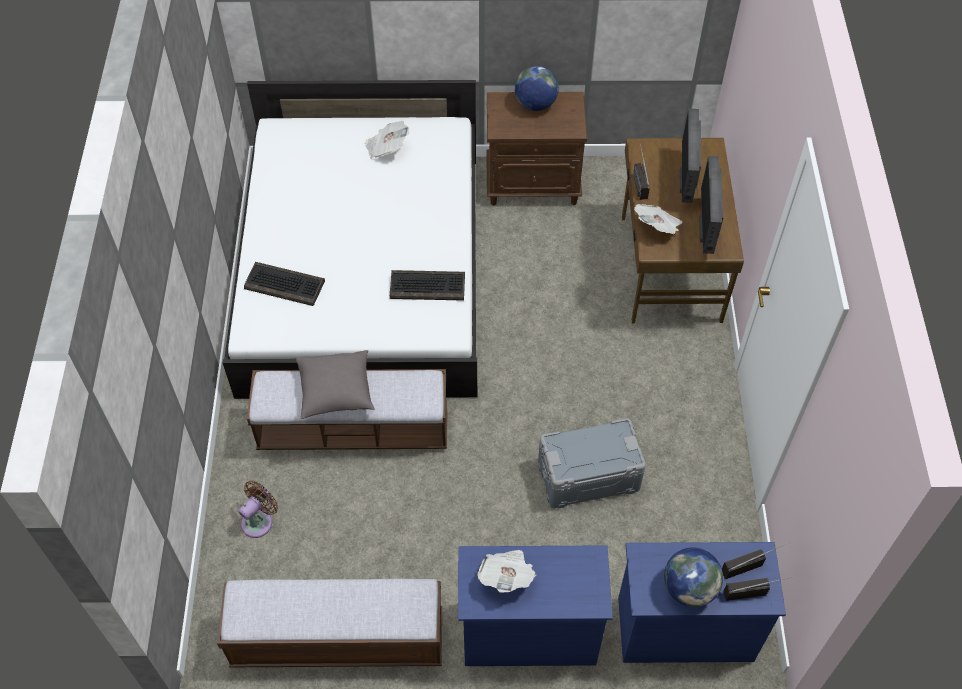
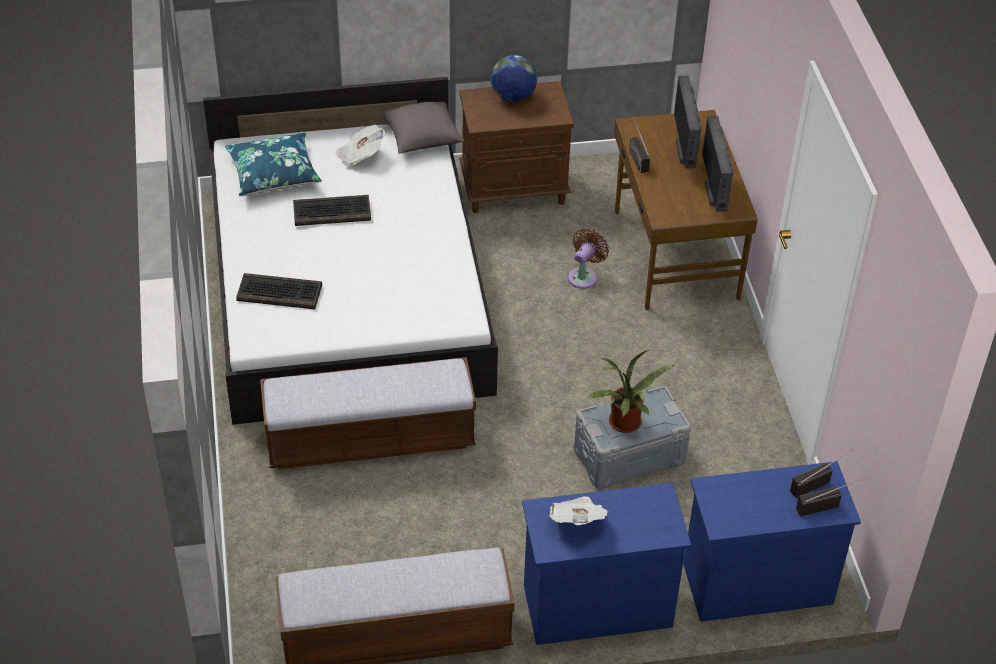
camera: 10 degrees left, 10 degrees down
brown fan [239,480,278,538] -> brown fan moved to [568,229,609,289]
grey pillow [295,350,375,419] -> grey pillow moved to [381,102,465,154]
keyboard [390,270,465,301] -> keyboard moved to [293,195,371,226]
newspaper [634,204,683,234] -> none
globe [664,547,723,607] -> none
none -> blue pillow [225,132,322,196]
none -> potted plant [588,349,676,433]

